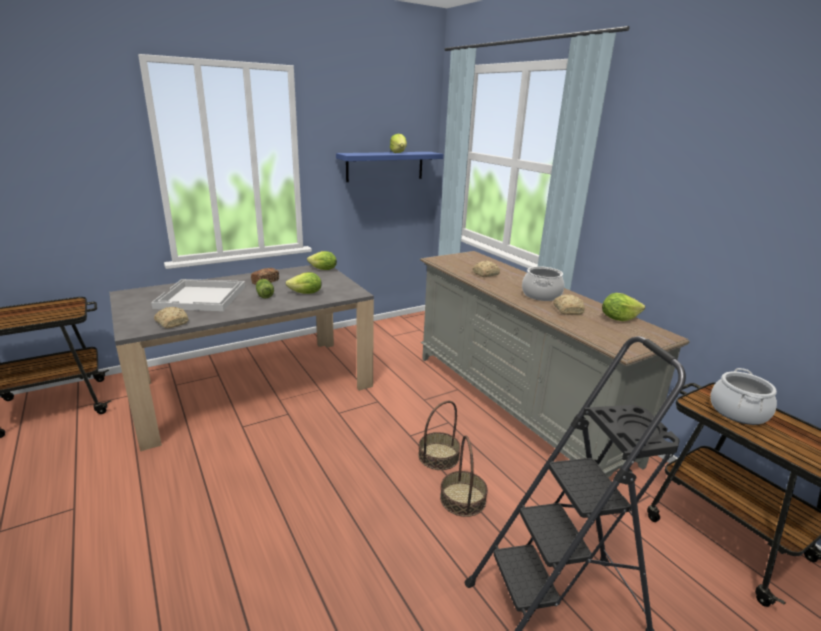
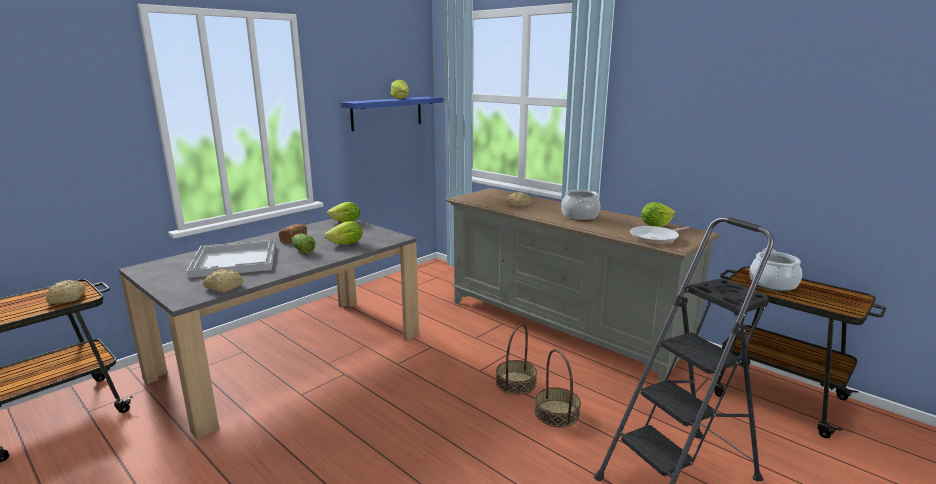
camera: 15 degrees left, 5 degrees down
bread [553,294,585,315] -> bread moved to [46,280,85,304]
none -> frying pan [630,226,689,244]

